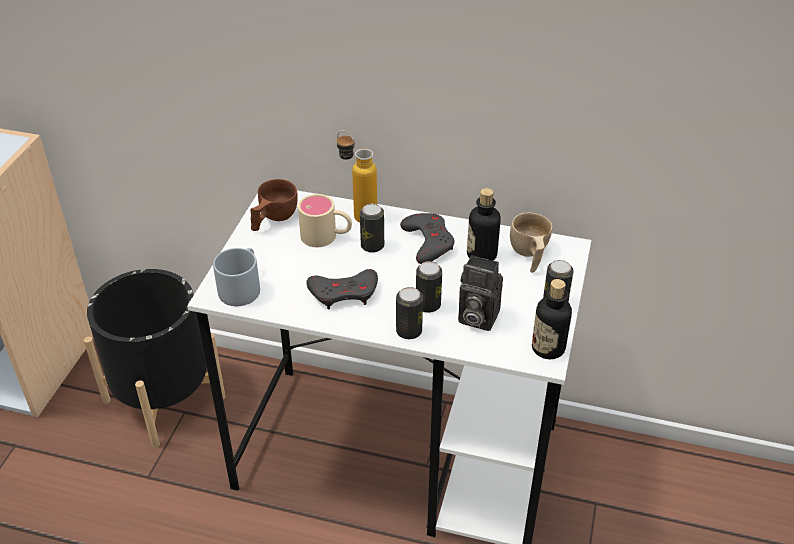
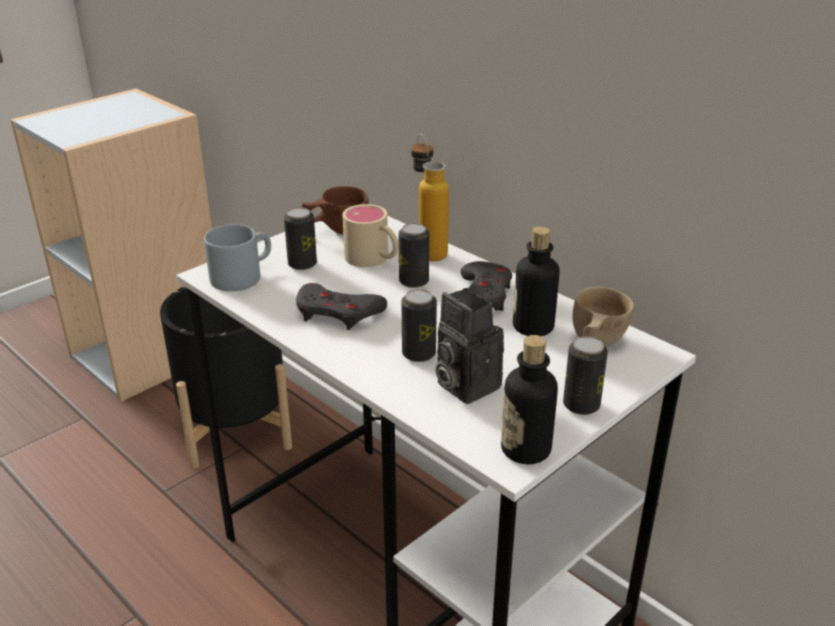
camera: 30 degrees right, 10 degrees down
can [396,287,423,339] -> can moved to [284,207,317,270]

